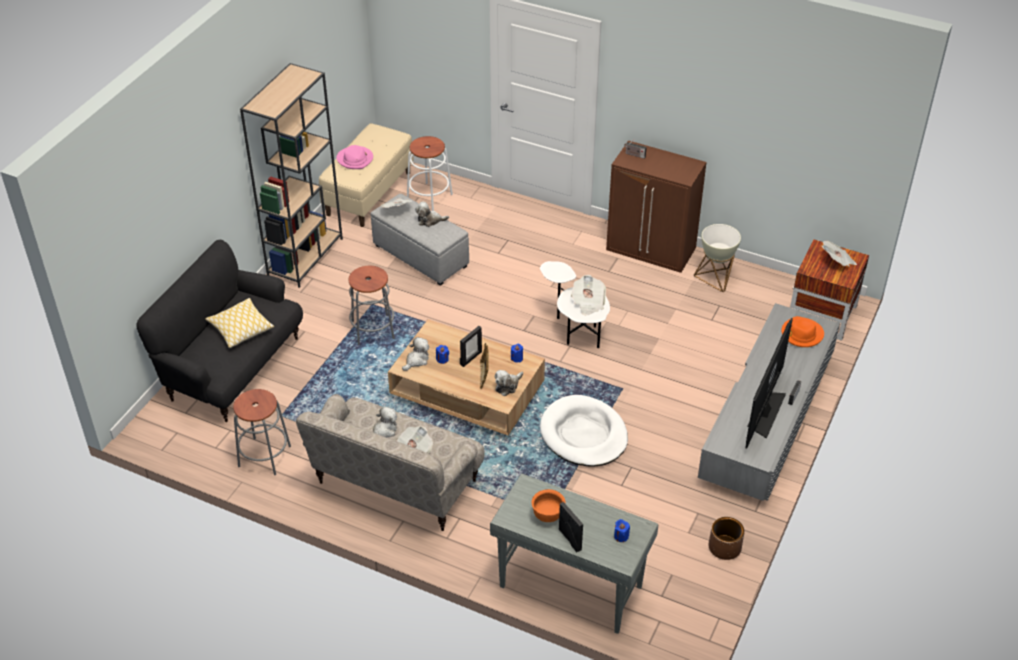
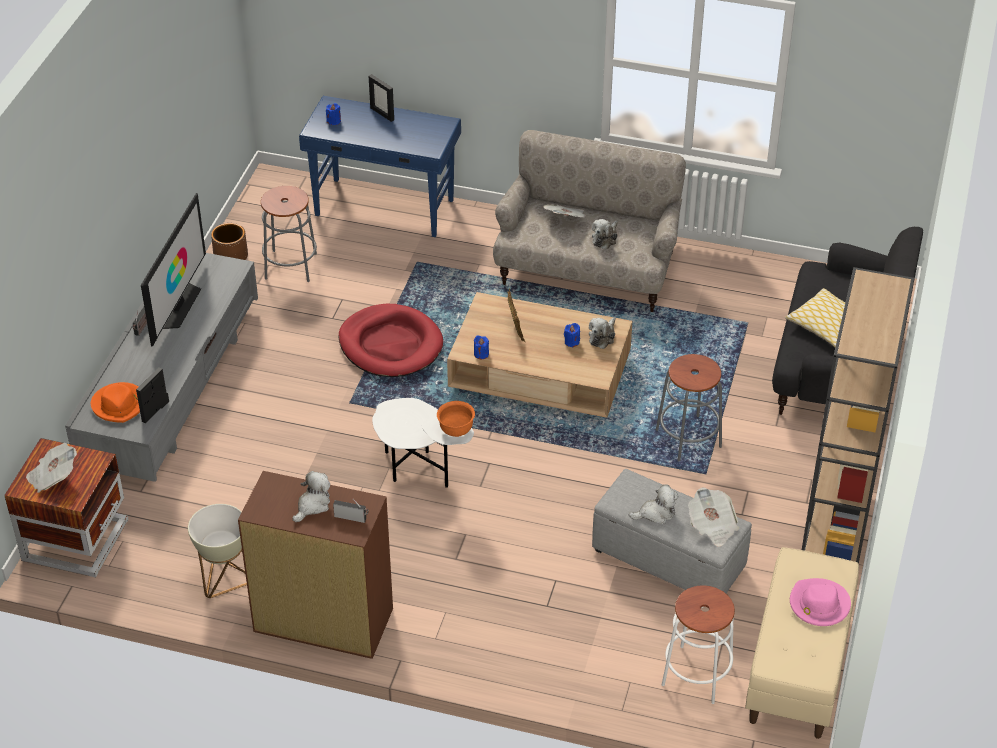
camera: 170 degrees right, 0 degrees up
grey stool [233,389,291,475] -> grey stool moved to [261,186,317,282]
picture frame [460,326,482,367] -> picture frame moved to [136,367,169,423]
grey console table [490,473,658,634] -> blue console table [299,96,461,237]
plush toy [495,370,523,396] -> plush toy moved to [293,471,330,522]
orange bowl [532,489,566,522] -> orange bowl moved to [437,401,475,437]
white dog bed [540,395,628,467] -> red dog bed [338,304,443,377]
newspaper [571,275,606,316] -> none

